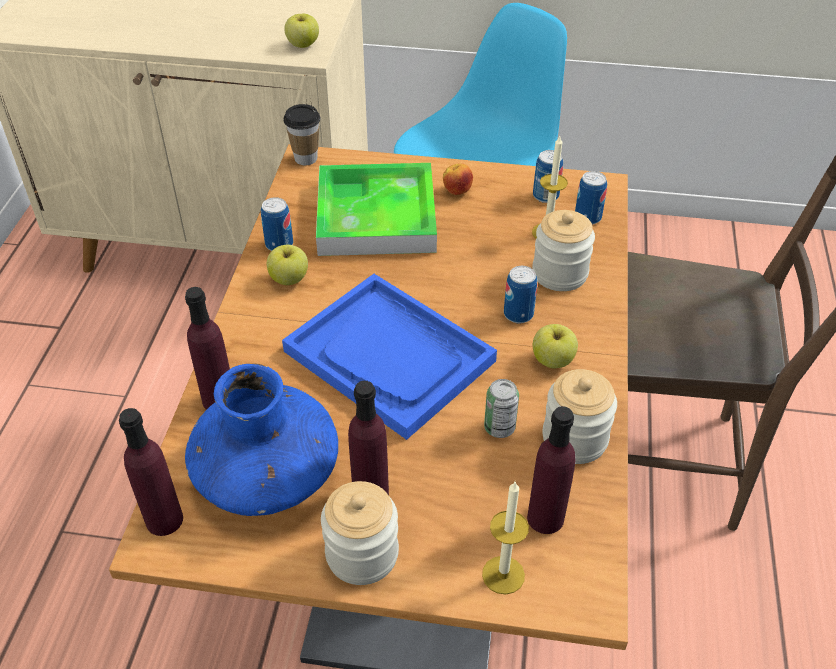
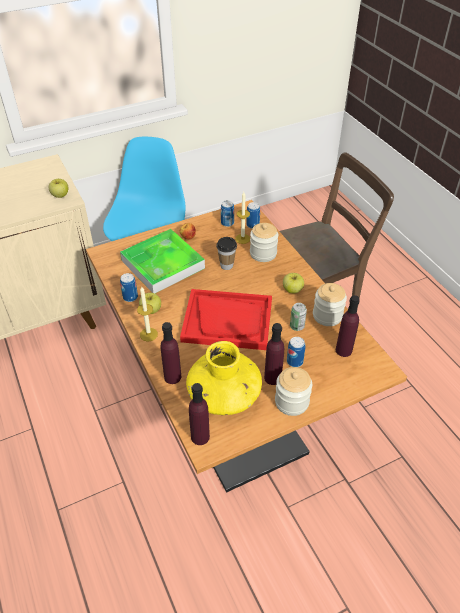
camera: 35 degrees left, 0 degrees up
blue vase [185,364,338,516] -> yellow vase [186,341,262,415]
blue tray [282,274,497,440] -> red tray [180,289,272,350]
cup [284,104,321,165] -> cup moved to [216,237,237,270]
candle [482,482,529,595] -> candle moved to [137,287,158,341]
can [504,266,537,323] -> can moved to [287,337,305,367]

